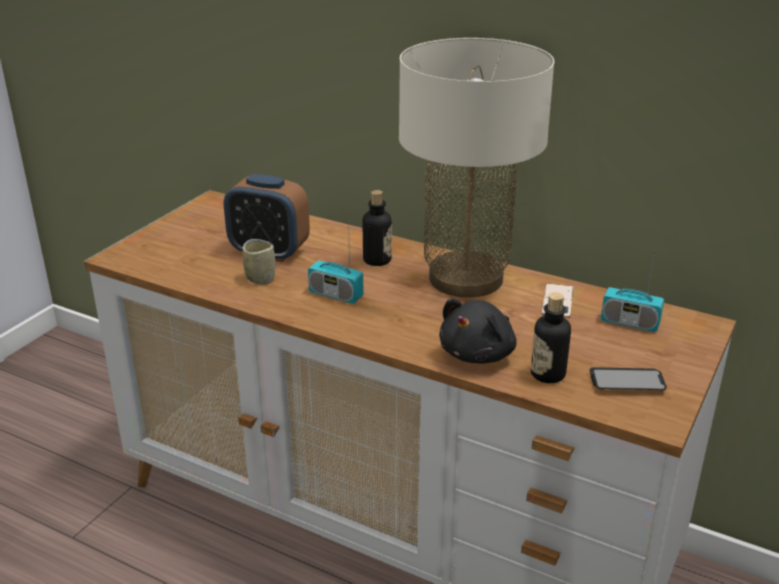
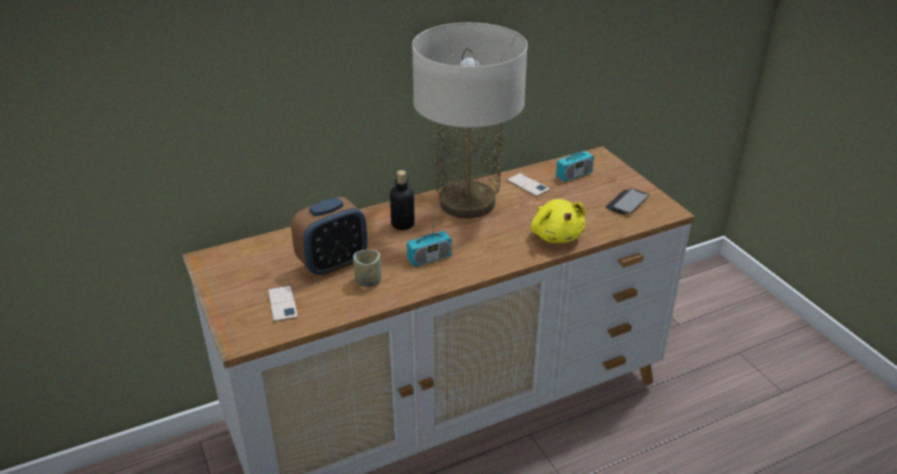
camera: 55 degrees left, 5 degrees up
black plush toy [439,299,517,364] -> yellow plush toy [531,199,585,243]
bottle [531,292,571,383] -> none
none -> phone [268,285,298,322]

